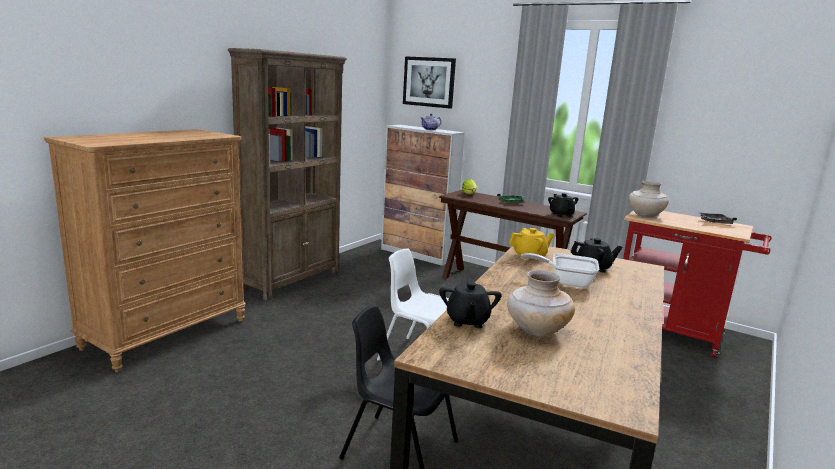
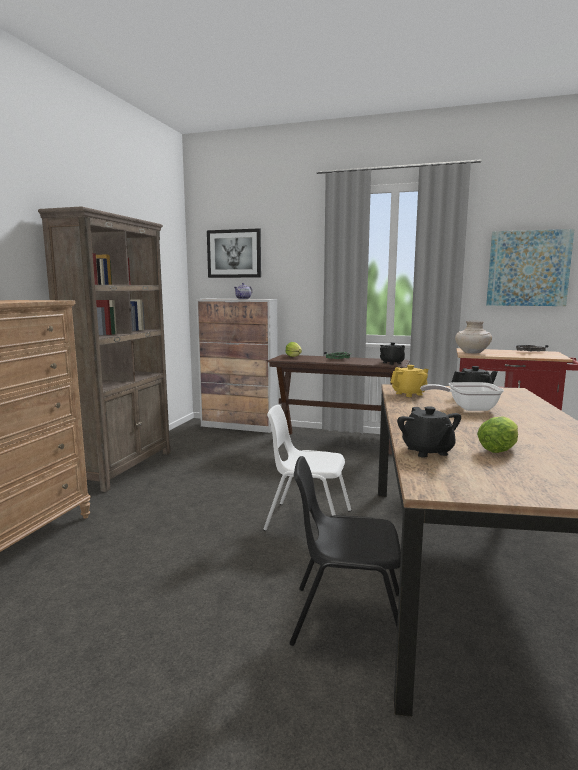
camera: 15 degrees left, 5 degrees down
beige vase [507,270,575,336] -> lettuce [477,416,518,453]
none -> picture [486,229,574,306]

